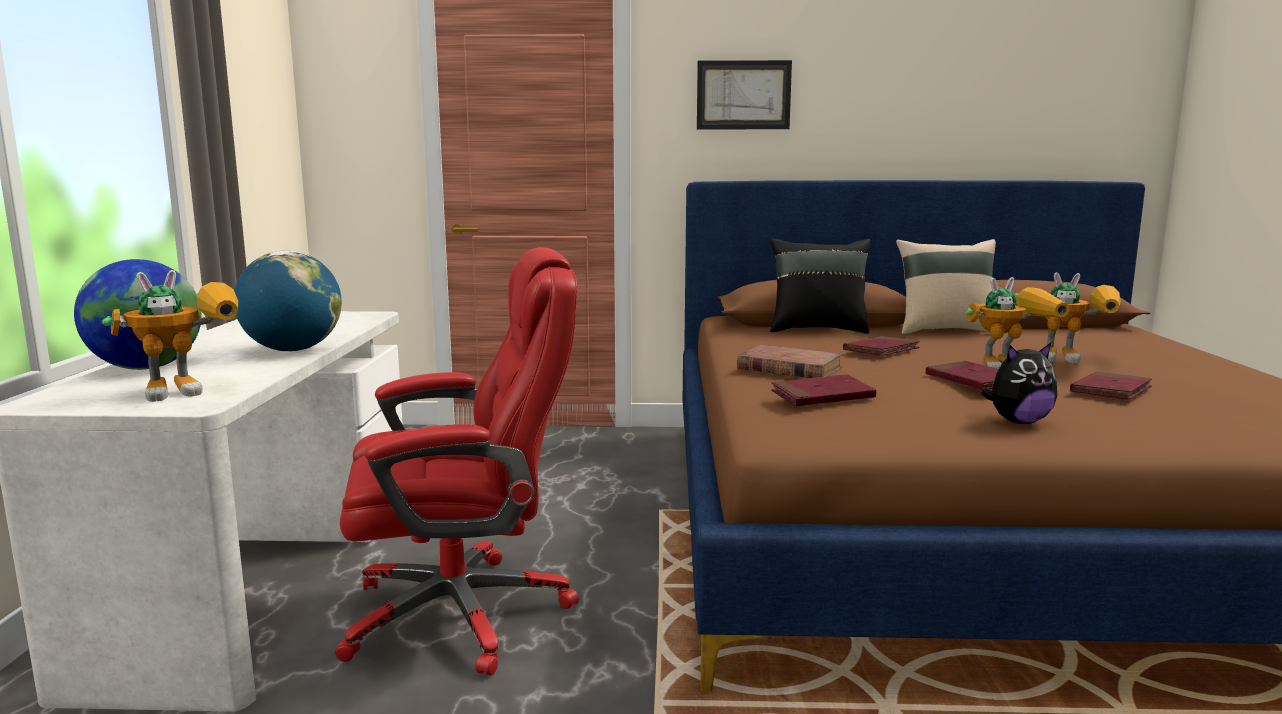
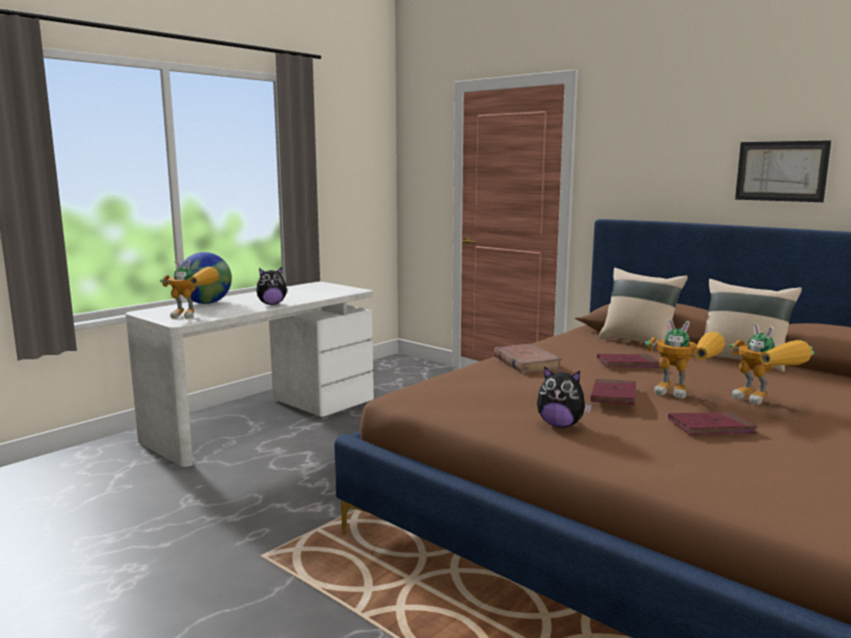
camera: 40 degrees right, 0 degrees up
globe [234,251,342,351] -> plush toy [256,267,288,305]
red office chair [335,247,579,676] -> none
picture [697,60,792,129] -> picture moved to [735,140,831,202]
black pillow [770,238,871,334] -> beige pillow [598,268,688,343]
red book [771,374,876,406] -> none

